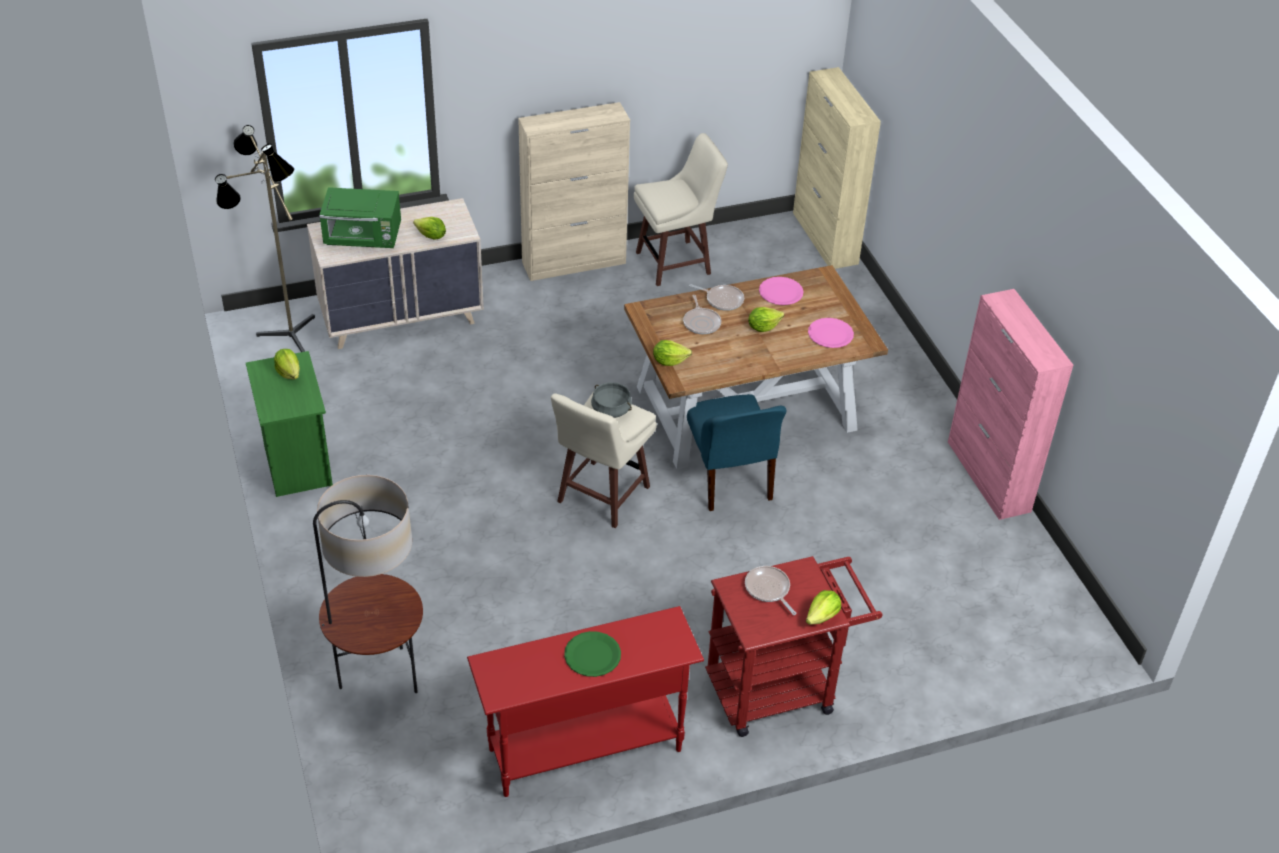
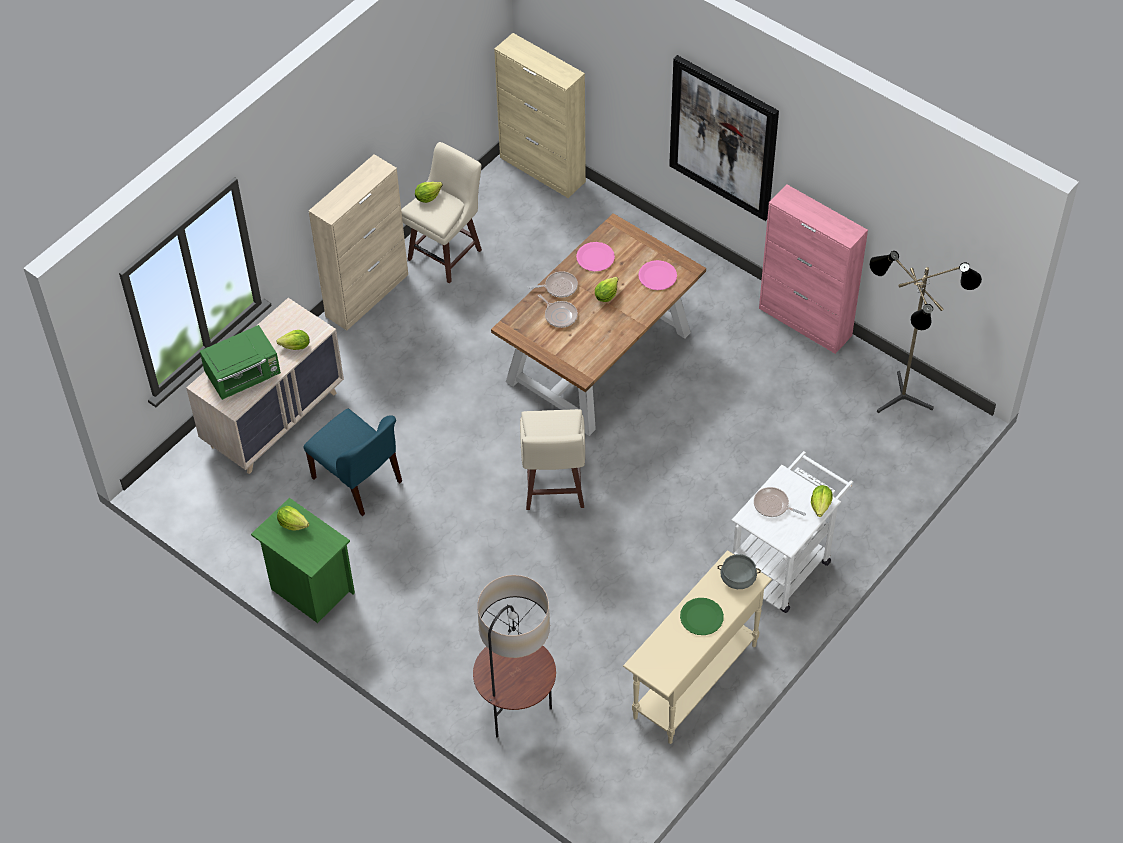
camera: 30 degrees left, 10 degrees up
floor lamp [215,125,315,352] -> floor lamp moved to [869,251,982,413]
red console table [467,606,704,797] -> beige console table [623,550,772,744]
grey cooking pot [591,382,632,418] -> grey cooking pot moved to [718,554,761,589]
lettuce [653,340,692,366] -> lettuce moved to [415,182,443,203]
blue chair [687,394,786,511] -> blue chair moved to [304,409,402,516]
red cart [705,556,882,737] -> white cart [731,451,853,613]
none -> picture [669,55,779,221]

